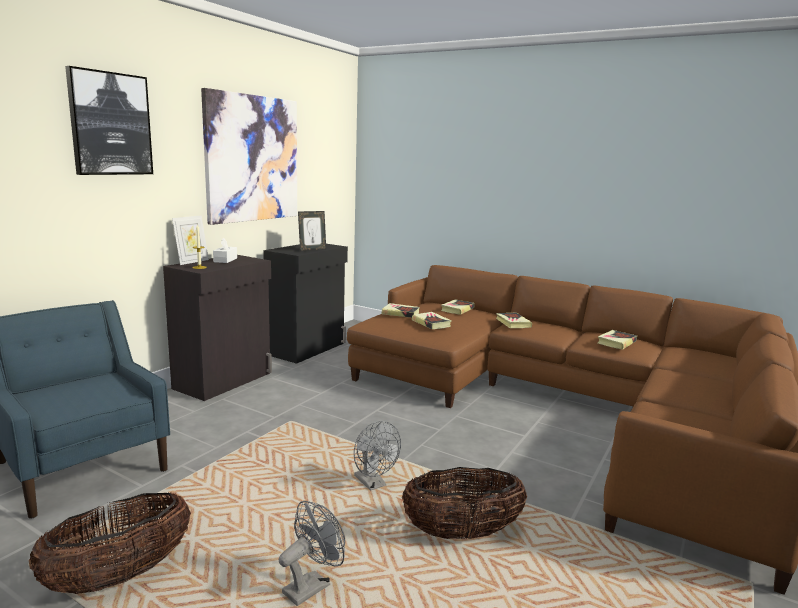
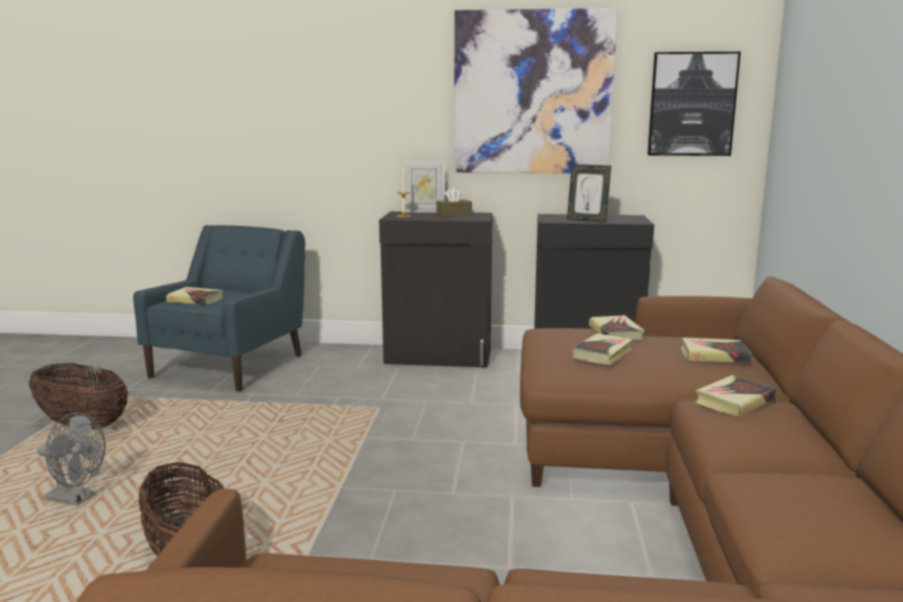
camera: 65 degrees right, 0 degrees up
picture [65,66,153,175] -> picture moved to [647,52,741,156]
white tissue box [213,238,237,263] -> brown tissue box [436,187,472,217]
grey fan [354,421,401,491] -> none
book [598,330,637,350] -> book moved to [166,287,223,305]

